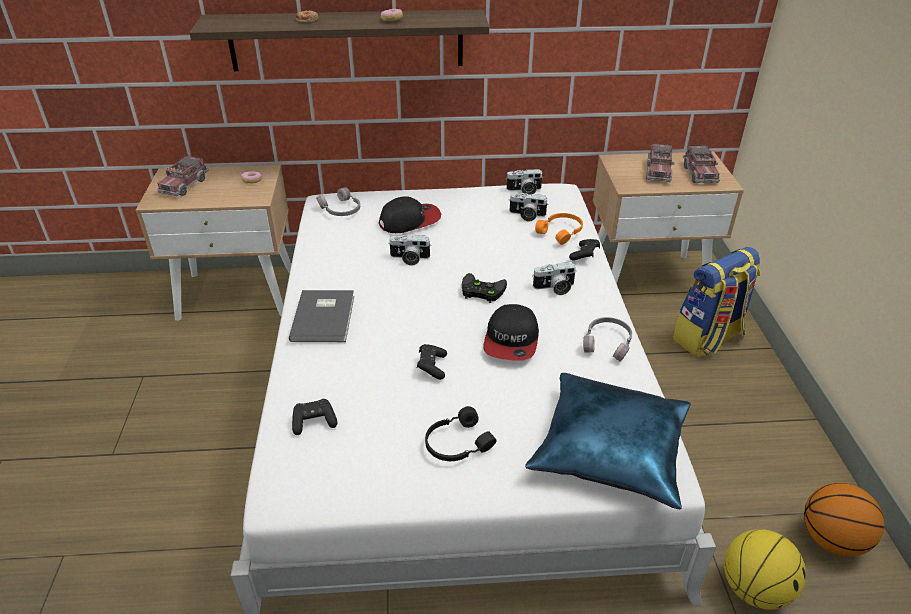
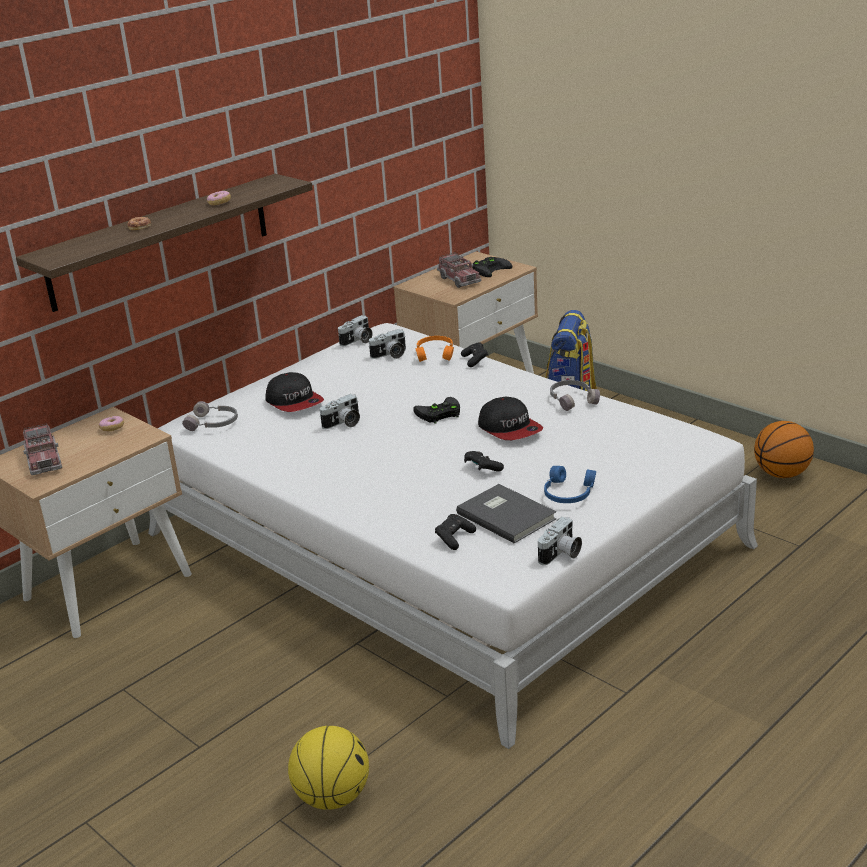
camera: 40 degrees left, 10 degrees down
grey book [289,290,354,342] -> grey book moved to [456,484,556,543]
cap [379,197,441,233] -> cap turned 120 degrees clockwise [265,372,324,412]
black headphones [425,406,497,461] -> blue headphones [544,466,596,503]
blue pillow [525,373,691,509] -> none
camera [533,262,576,295] -> camera moved to [538,517,582,565]
toy truck [683,145,720,183] -> black game controller [472,257,512,277]
basketball [724,529,806,610] -> basketball moved to [288,726,369,810]

